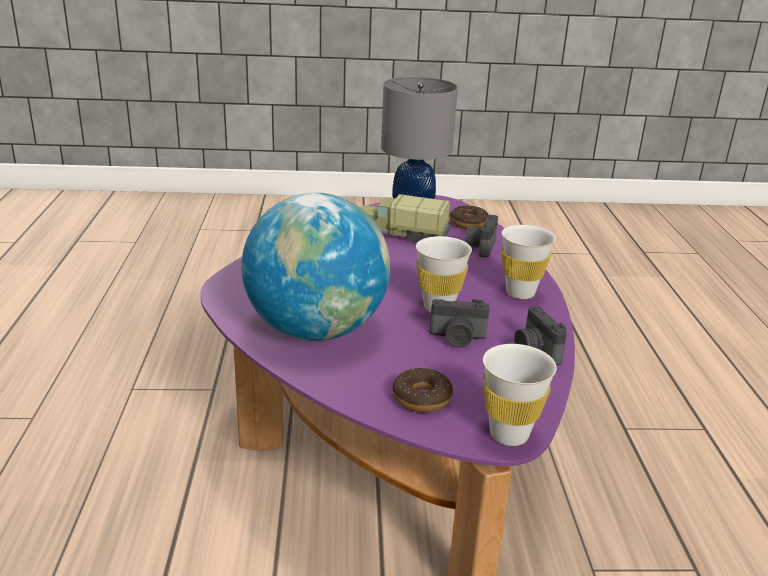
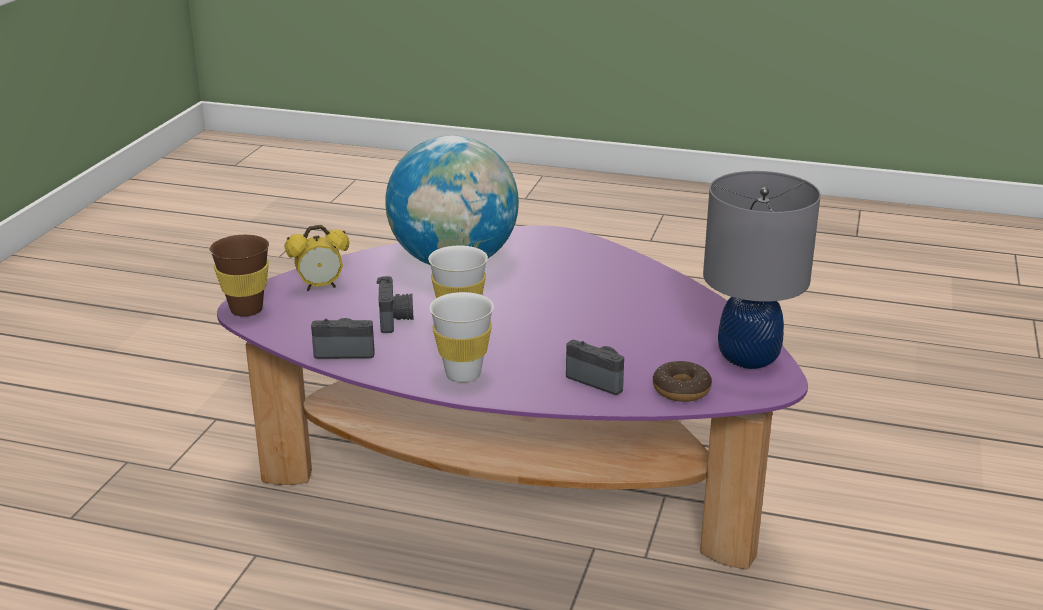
camera: 110 degrees right, 0 degrees up
toy truck [361,194,451,243] -> none
donut [392,368,453,412] -> alarm clock [285,225,349,291]
camera [430,299,489,348] -> camera turned 150 degrees clockwise [377,276,414,333]
white cup [483,344,557,446] -> brown cup [210,235,269,317]

